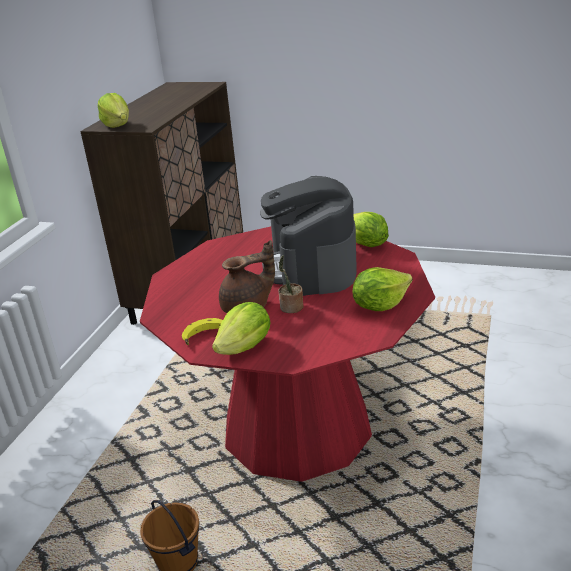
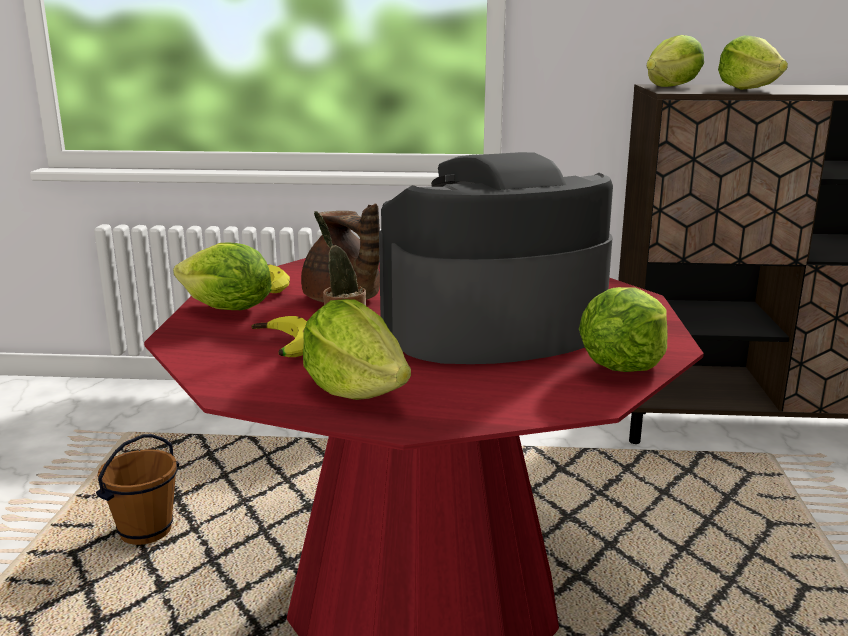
camera: 75 degrees right, 10 degrees down
none -> banana [251,316,307,357]
none -> lettuce [718,35,788,90]

